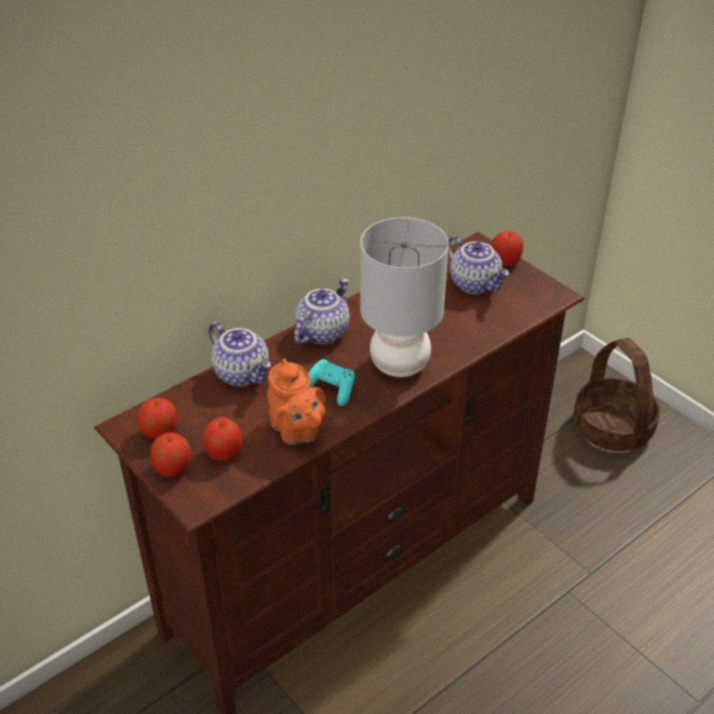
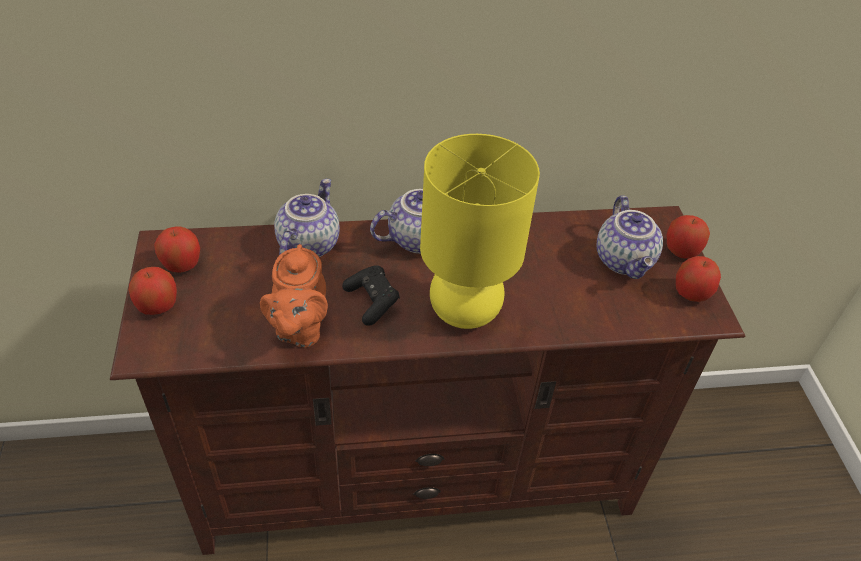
camera: 30 degrees right, 5 degrees up
apple [203,417,242,461] -> apple moved to [676,256,721,302]
teapot [209,322,271,386] -> teapot turned 150 degrees counterclockwise [274,179,340,257]
turquoise game controller [308,359,355,406] -> black game controller [342,265,400,326]
grey table lamp [360,217,449,377] -> yellow table lamp [420,134,540,329]
basket [574,338,660,451] -> none

